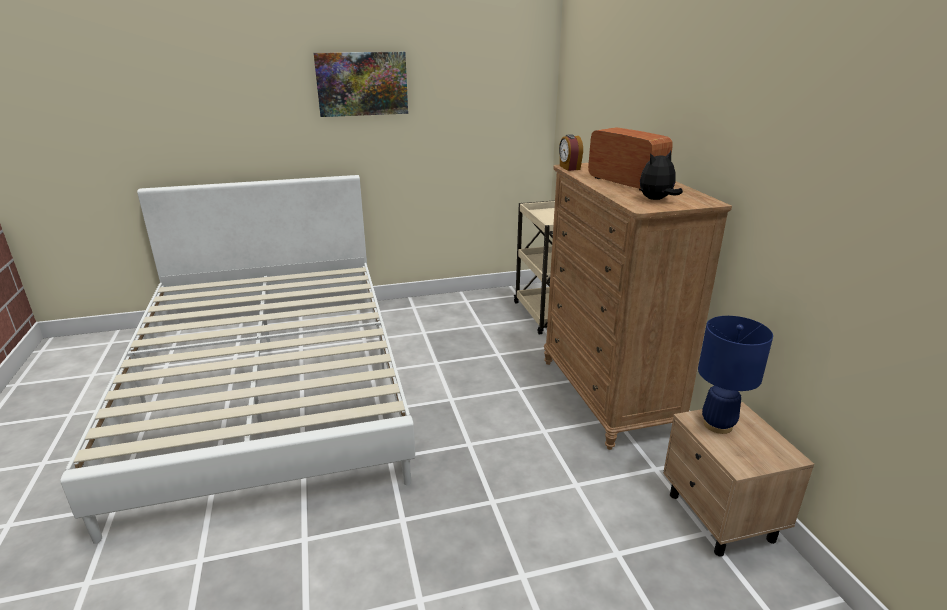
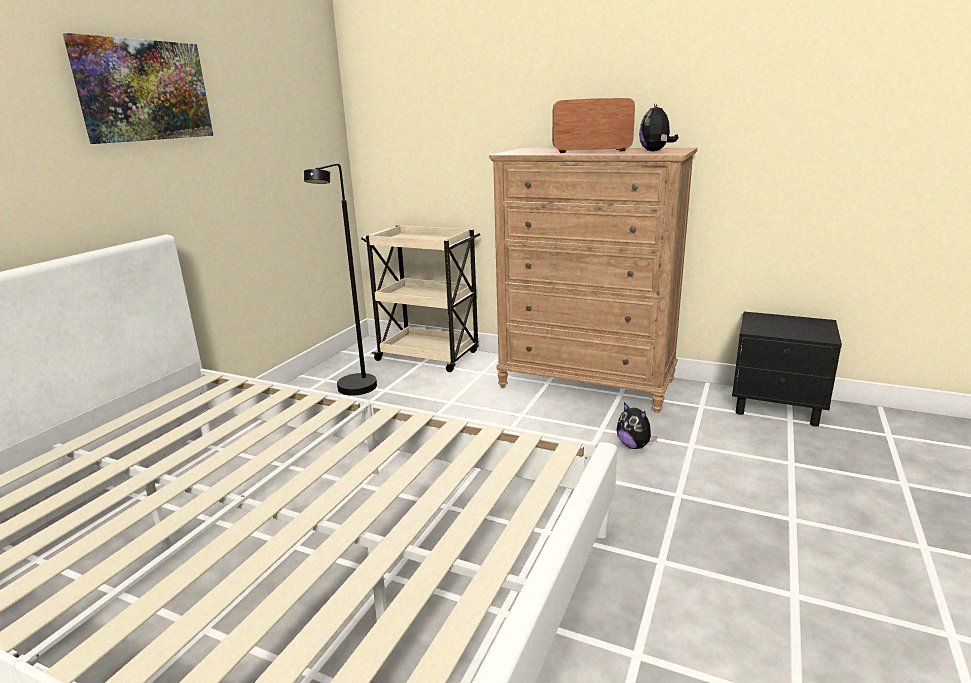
camera: 50 degrees left, 5 degrees down
alarm clock [559,134,583,171] -> none
beige nightstand [663,402,814,557] -> black nightstand [732,312,842,427]
blue table lamp [698,316,773,434] -> none
none -> black floor lamp [304,163,377,396]
none -> plush toy [617,402,657,449]

